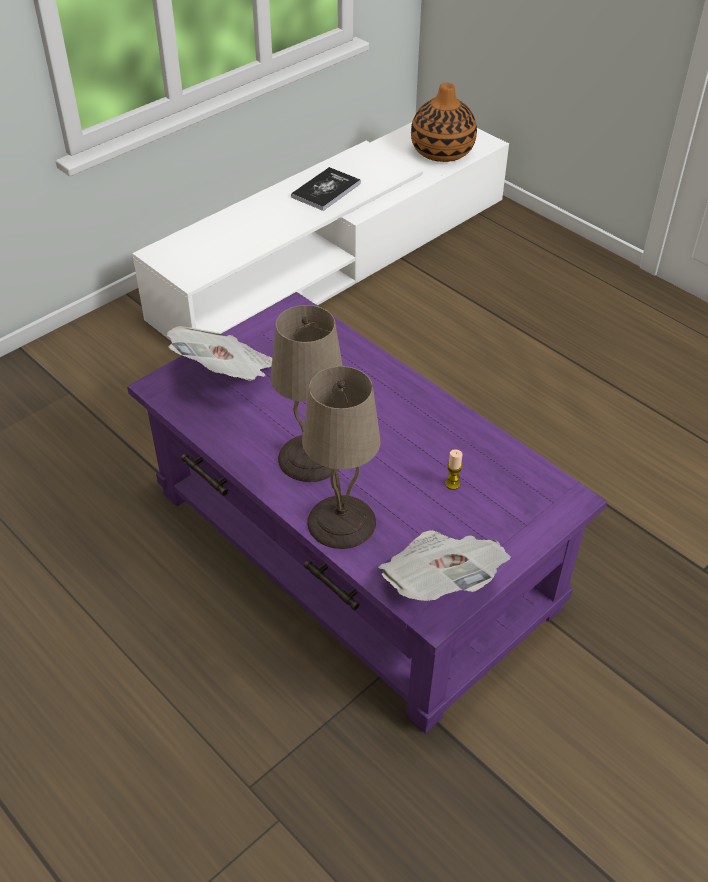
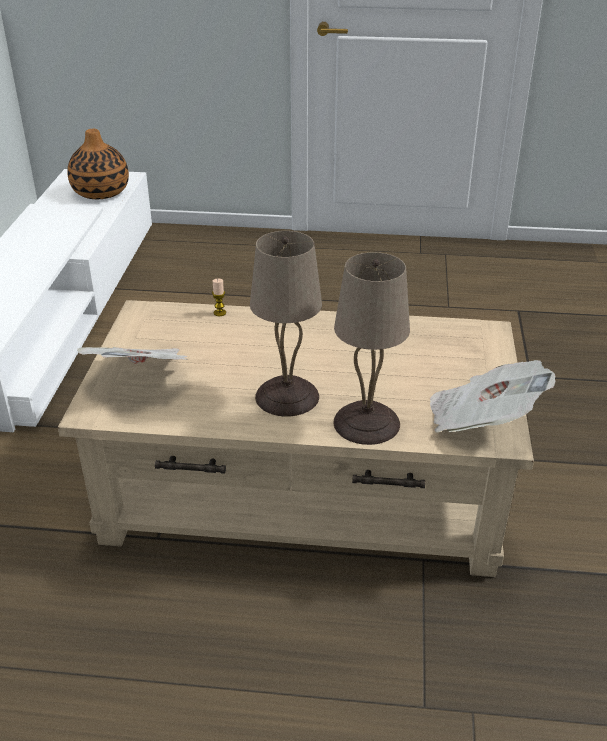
camera: 40 degrees left, 10 degrees down
purple coffee table [127,292,607,733] -> beige coffee table [58,300,534,577]
book [291,167,361,211] -> none
candle [445,449,463,490] -> candle moved to [212,279,226,316]

